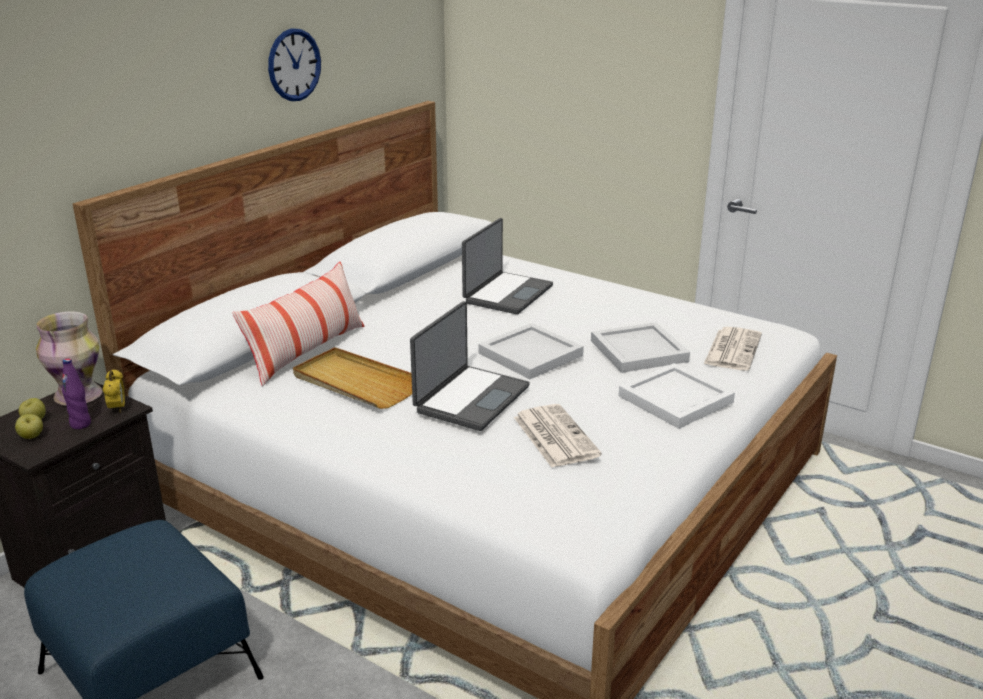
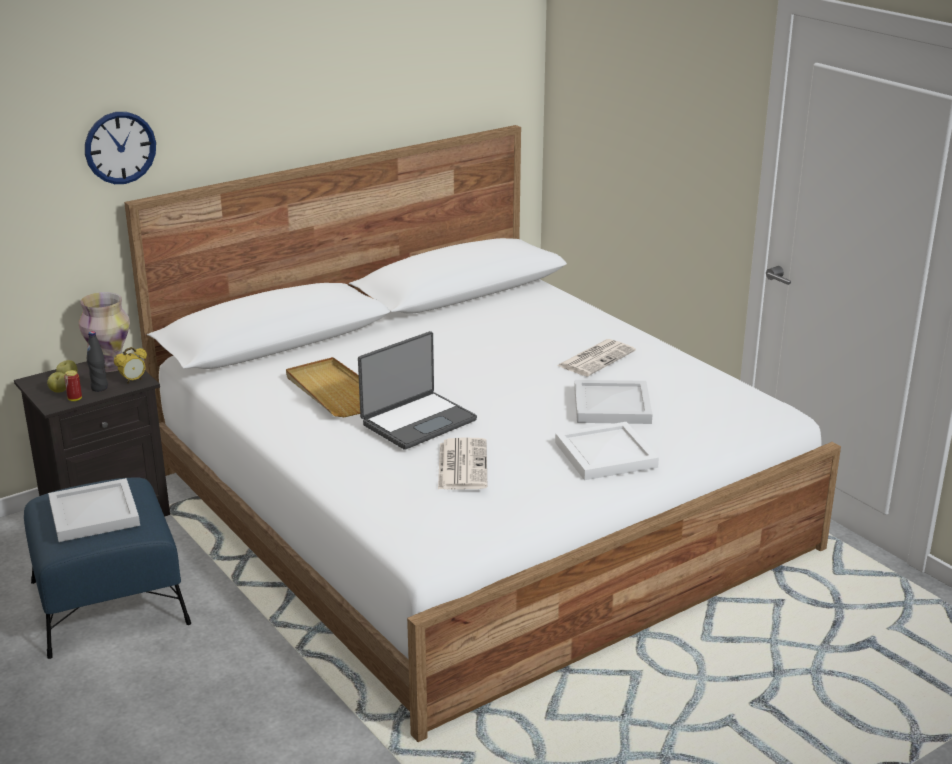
camera: 20 degrees right, 0 degrees up
purple bottle [62,358,91,429] -> black bottle [87,331,108,392]
alarm clock [102,369,125,413] -> alarm clock turned 45 degrees clockwise [114,347,147,384]
pillow [233,262,364,386] -> none
wall clock [268,28,321,101] -> wall clock moved to [85,112,156,184]
laptop [462,218,553,314] -> none
white tray [478,323,584,379] -> white tray moved to [48,478,140,542]
newspaper [704,327,762,371] -> newspaper moved to [557,339,636,376]
none -> can [64,370,82,401]

